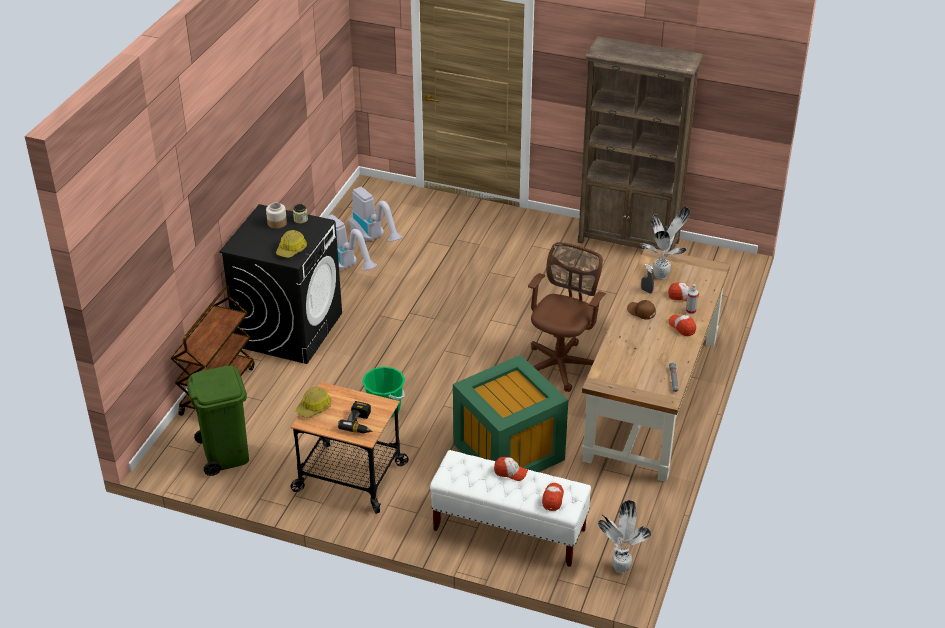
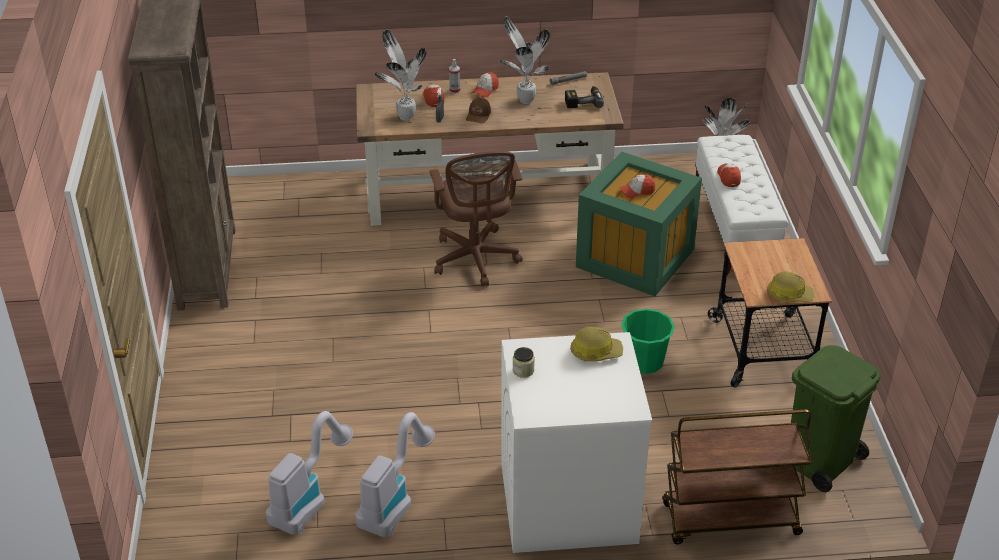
camera: 115 degrees left, 0 degrees up
black washing machine [219,204,342,364] -> white washing machine [501,332,652,553]
jar [266,203,287,229] -> none
power drill [338,401,373,433] -> power drill moved to [565,86,604,108]
brown office chair [528,242,606,392] -> brown office chair turned 105 degrees counterclockwise [430,151,523,287]
cap [542,483,564,511] -> cap moved to [620,174,655,198]
none -> potted plant [499,16,550,104]

